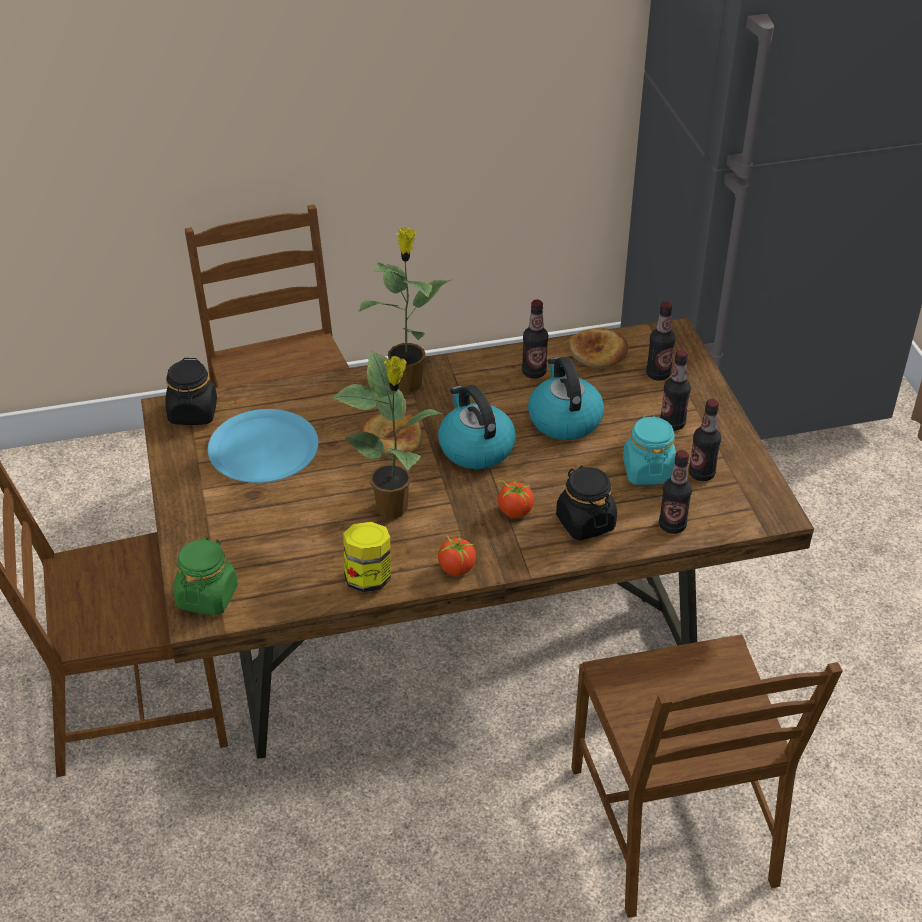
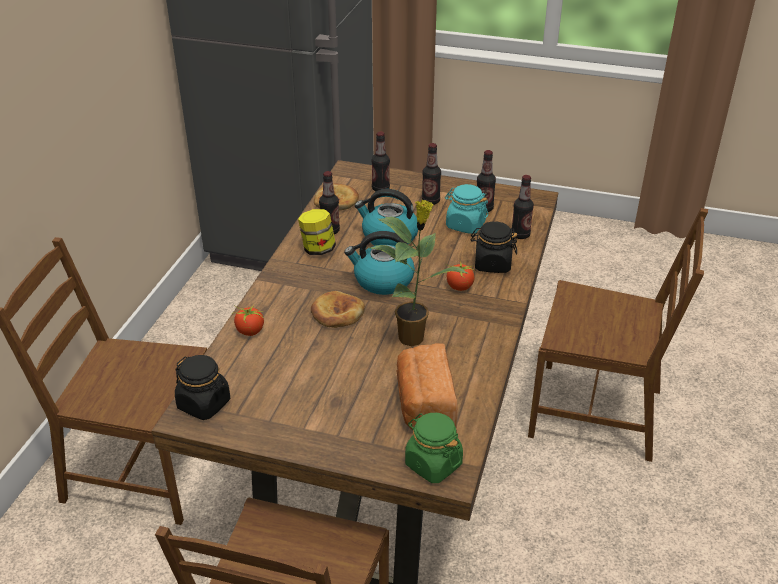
camera: 60 degrees left, 5 degrees down
blue plate [208,409,319,483] -> none
jar [343,522,390,592] -> jar moved to [298,209,336,255]
potted plant [358,227,451,393] -> none
tomato [438,529,476,576] -> tomato moved to [233,304,264,336]
none -> bread [397,343,458,429]

